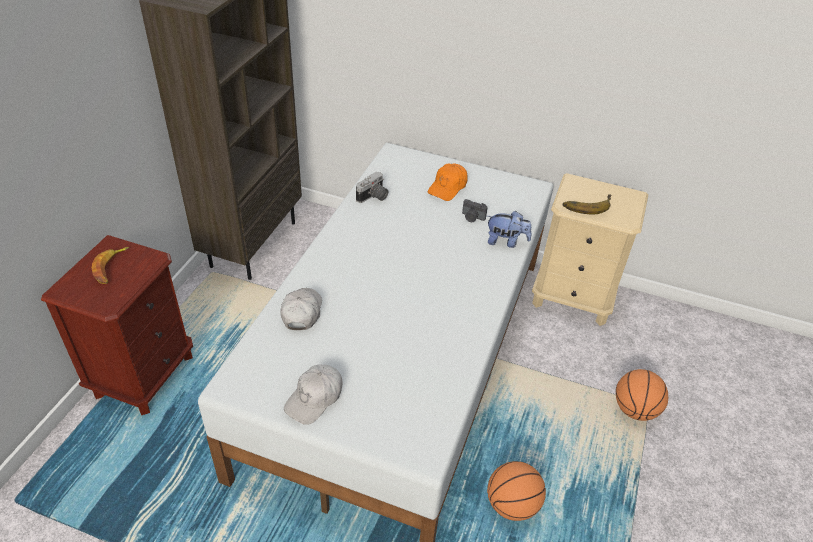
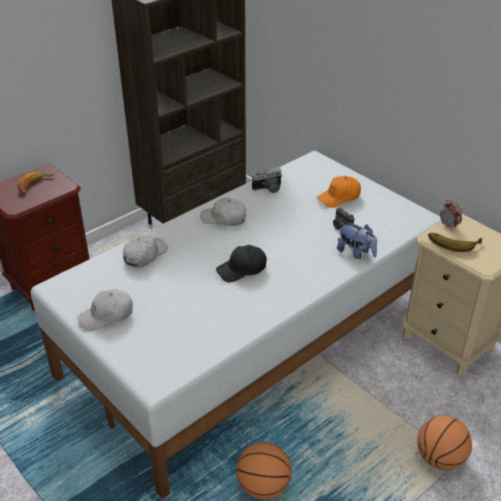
camera: 30 degrees right, 5 degrees down
none -> white cap [200,197,246,226]
none -> black cap [216,245,267,282]
none -> alarm clock [440,200,462,230]

